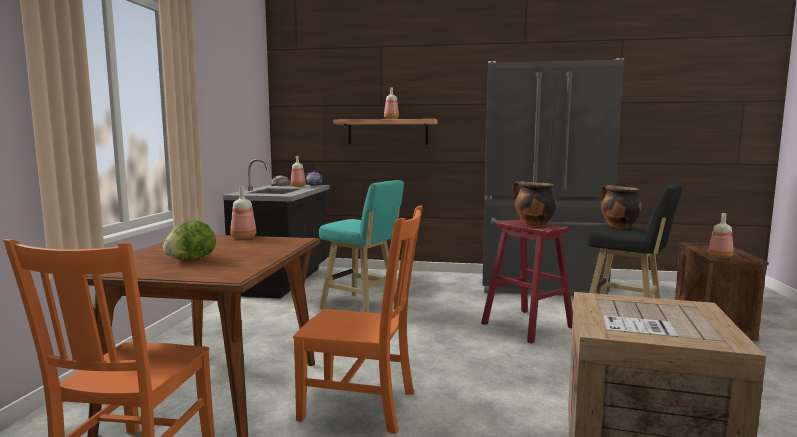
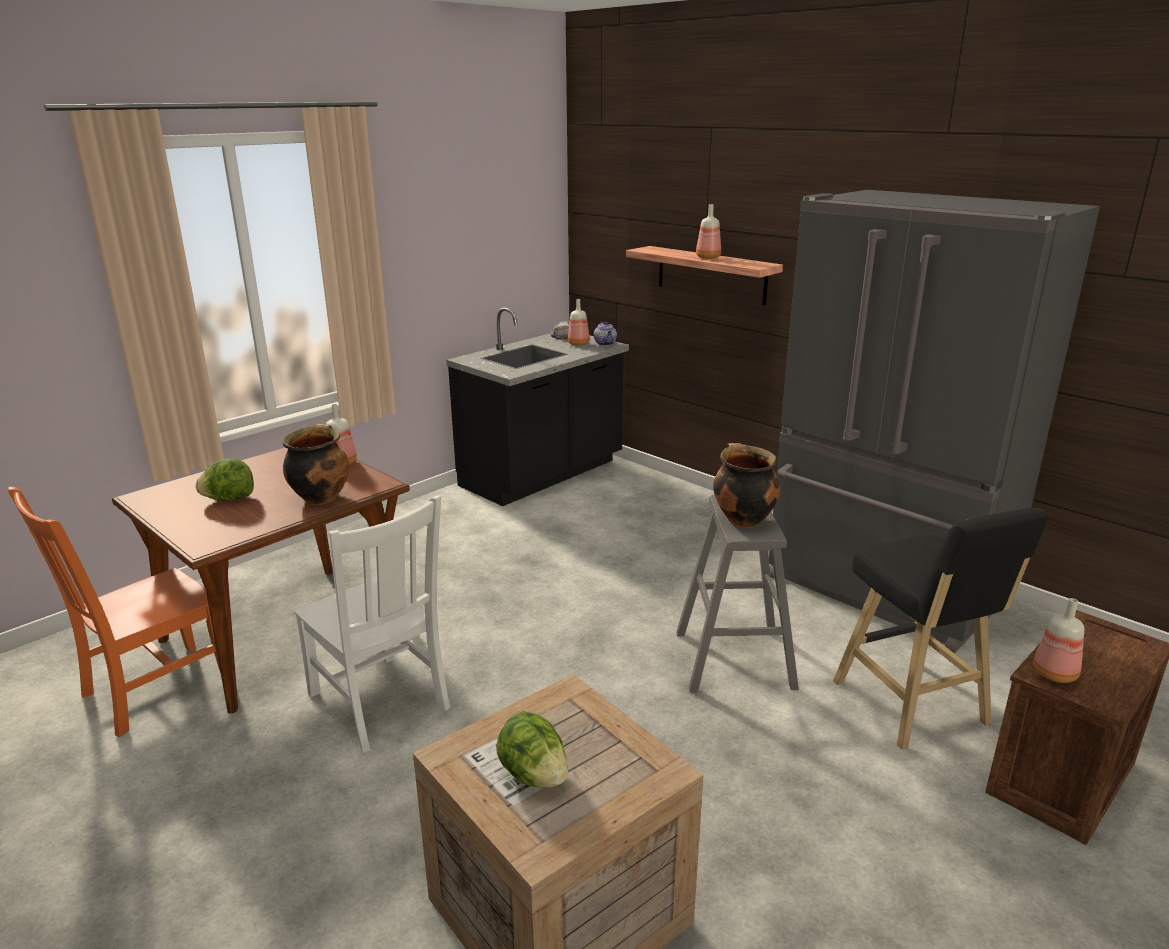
camera: 35 degrees right, 15 degrees up
orange chair [293,205,423,434] -> white chair [294,495,450,753]
turquoise stool [319,180,404,312] -> none
red stool [481,220,573,343] -> grey stool [676,495,799,693]
cooking pot [601,185,642,229] -> cooking pot moved to [283,424,349,505]
none -> lettuce [496,711,568,788]

